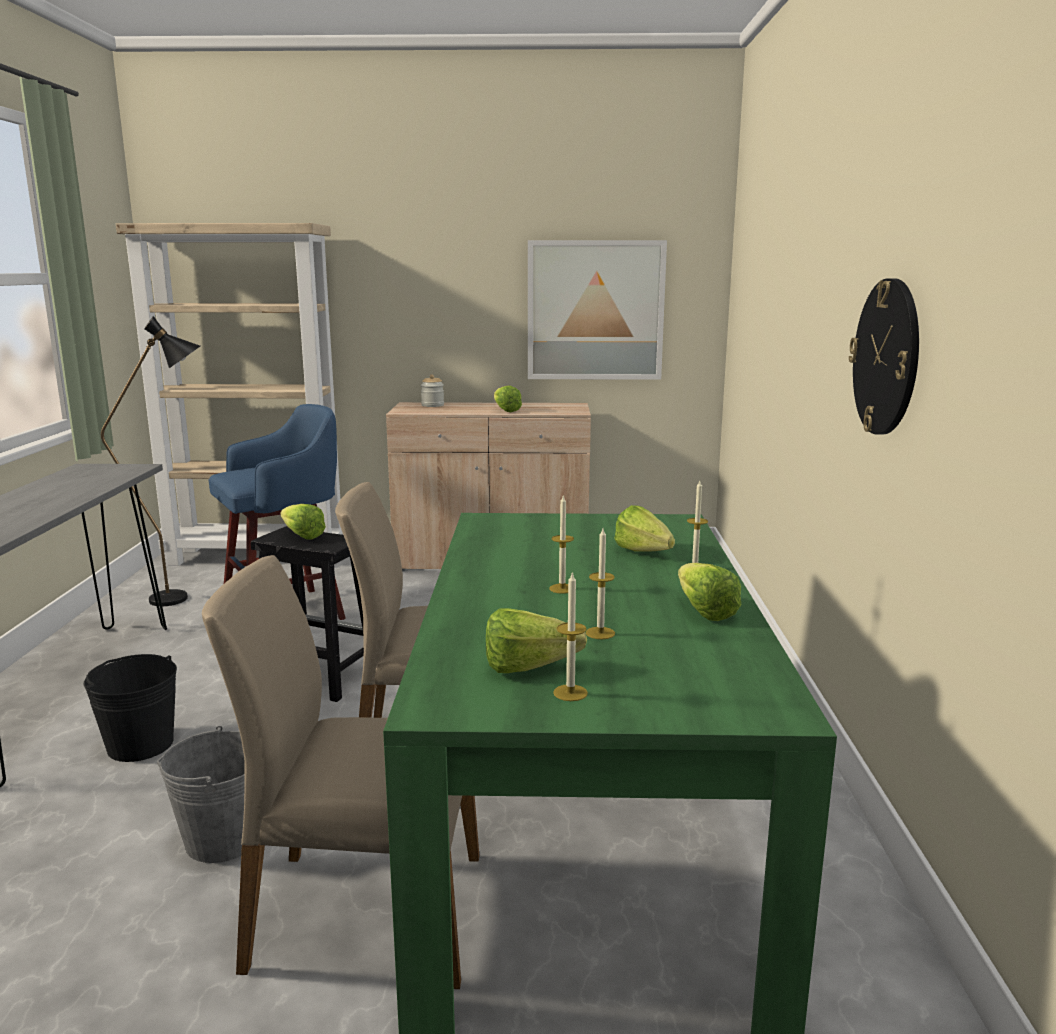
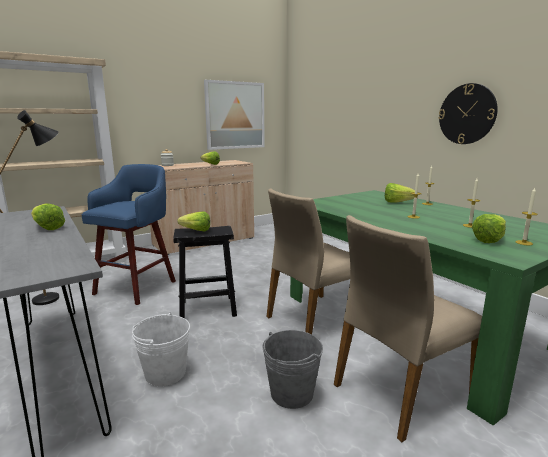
camera: 35 degrees left, 0 degrees up
black bucket [84,654,177,762] -> white bucket [132,312,190,387]
lettuce [678,563,741,621] -> lettuce moved to [31,204,65,230]

